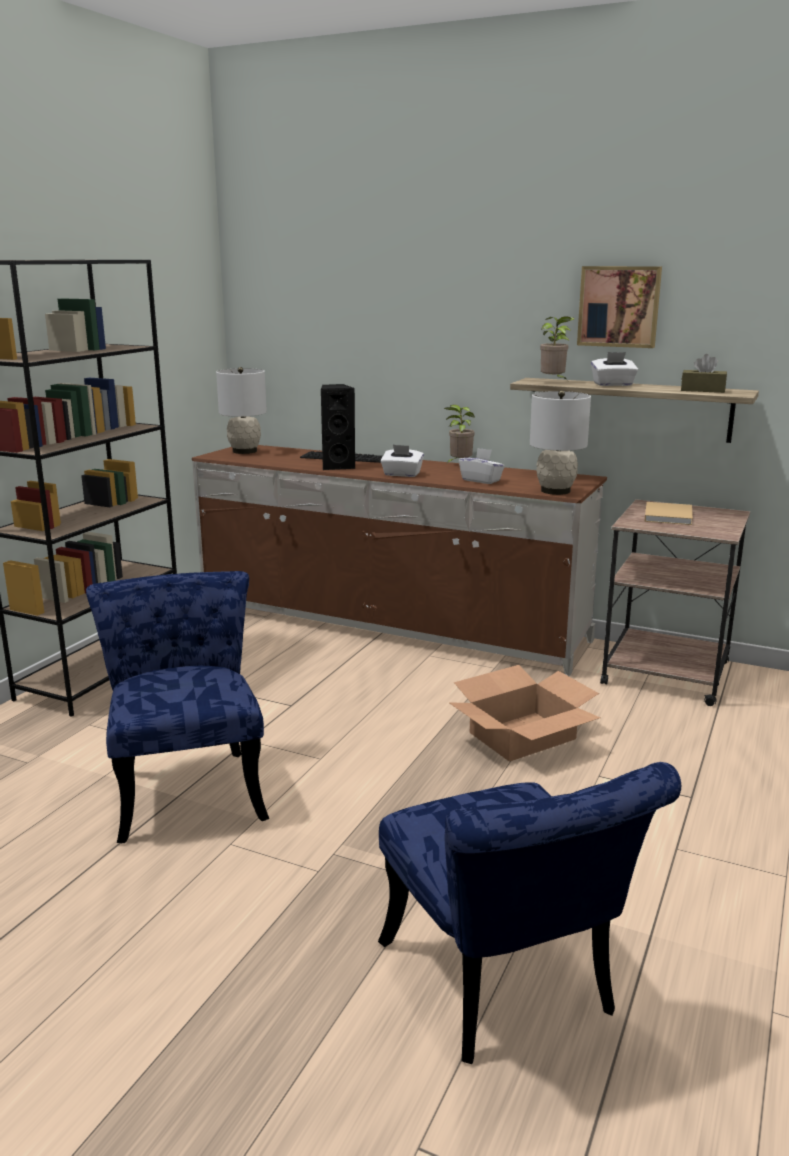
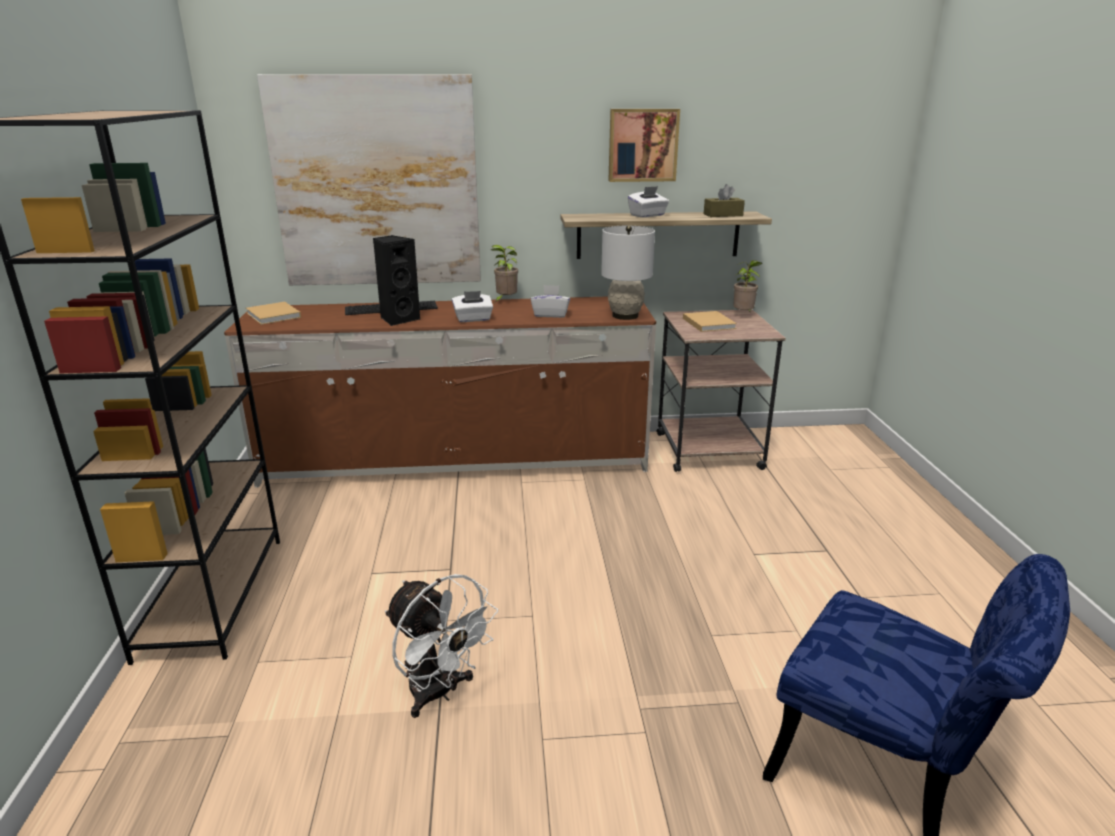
camera: 30 degrees left, 5 degrees up
blue chair [86,571,269,843] -> white fan [385,574,498,718]
white table lamp [216,367,267,454] -> beige book [246,302,301,325]
cardboard box [449,665,600,762] -> none
potted plant [540,316,575,381] -> potted plant moved to [733,260,762,311]
none -> picture [257,74,481,285]

